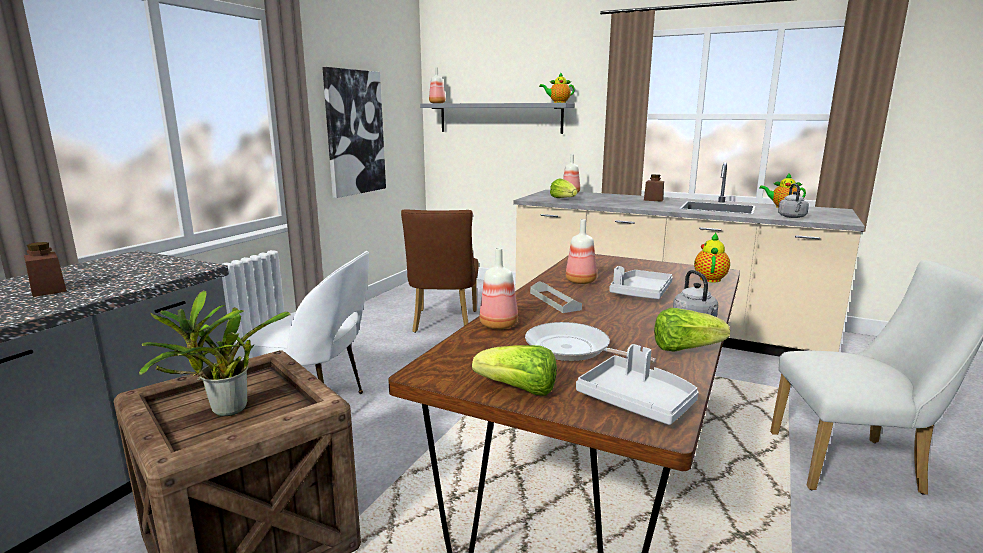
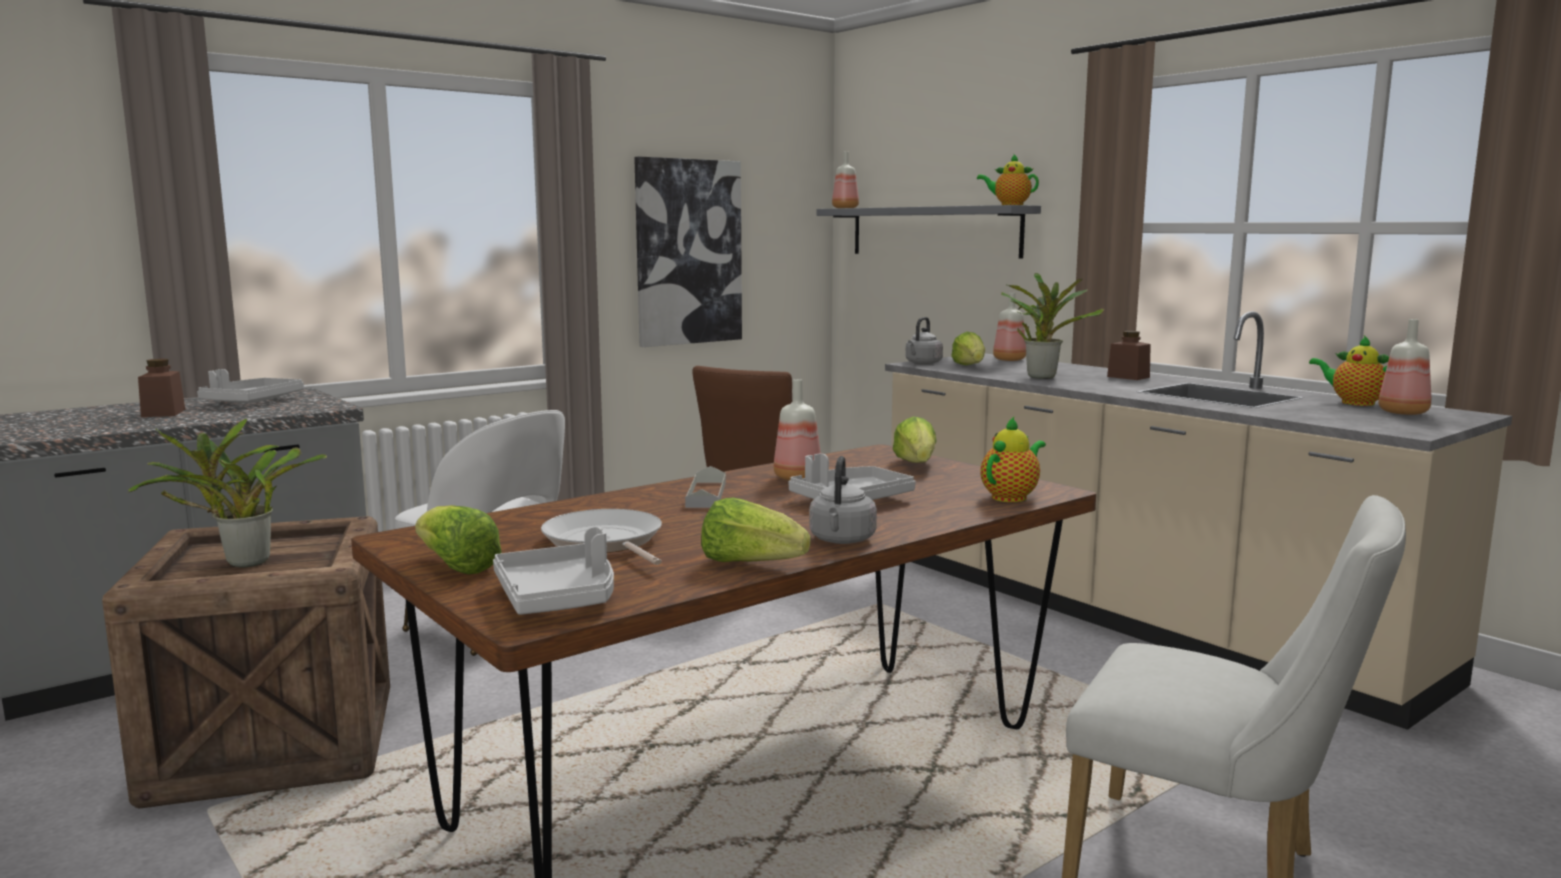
camera: 25 degrees right, 5 degrees down
bottle [480,248,518,329] -> bottle moved to [1378,319,1431,415]
grey kettle [778,184,809,218] -> grey kettle moved to [905,317,943,365]
none -> grey tray [197,369,304,403]
none -> lettuce [893,416,937,463]
none -> potted plant [1001,273,1104,379]

